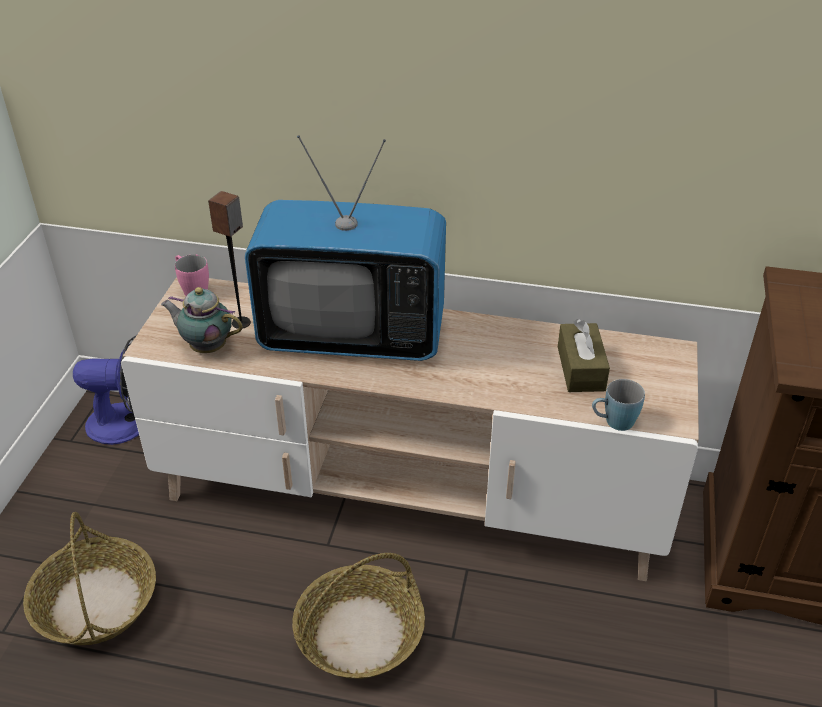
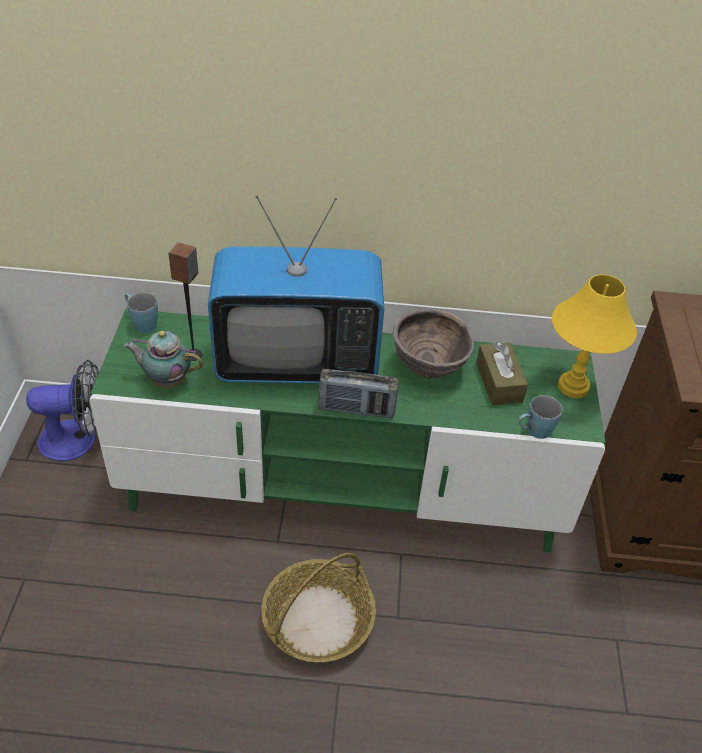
camera: 10 degrees left, 5 degrees up
basket [23,512,156,645] -> none
beige tv stand [121,277,699,582] -> green tv stand [89,309,606,553]
pink mug [175,254,209,296] -> blue mug [125,293,158,333]
none -> radio [318,369,399,418]
none -> brown bowl [392,308,474,378]
none -> yellow table lamp [552,274,637,398]

